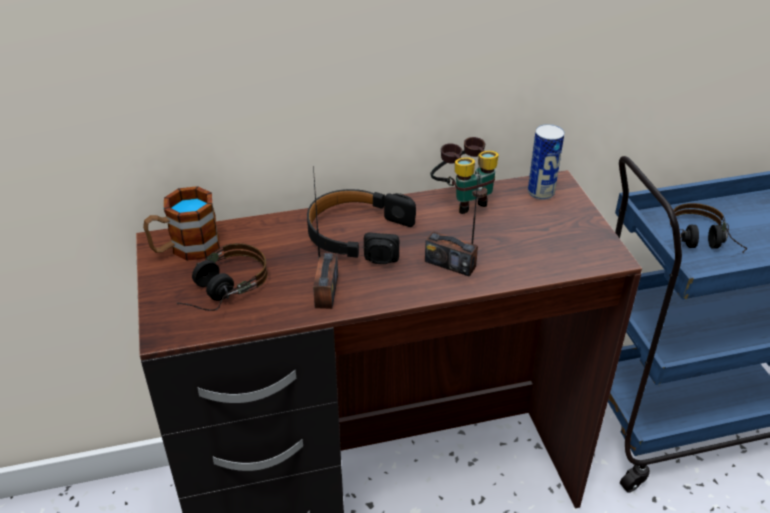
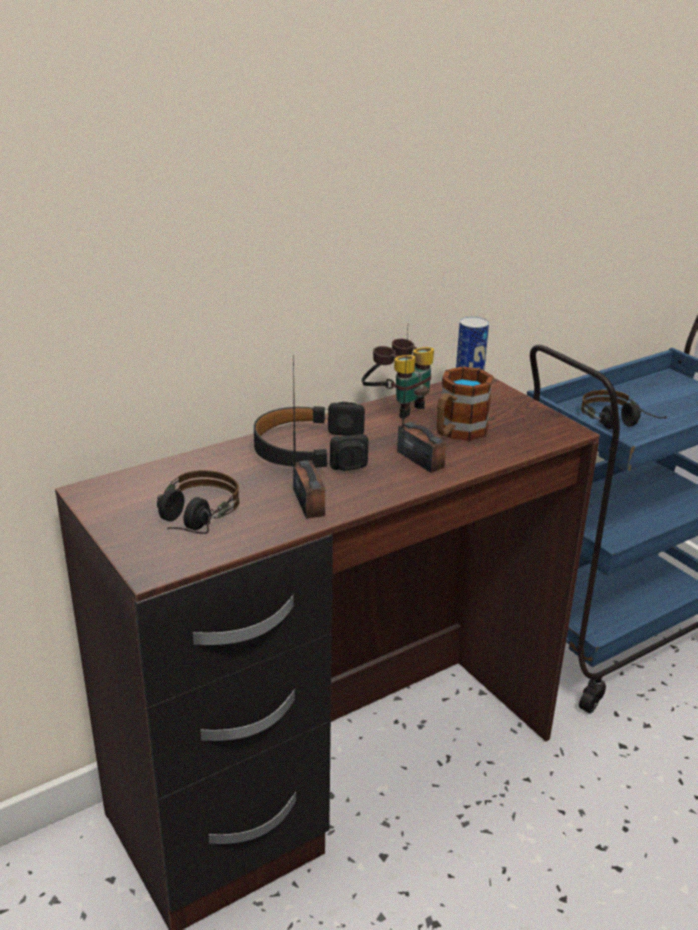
camera: 20 degrees left, 10 degrees down
mug [143,186,220,261] -> mug moved to [437,367,493,441]
radio [425,158,480,277] -> radio turned 135 degrees counterclockwise [397,331,446,473]

